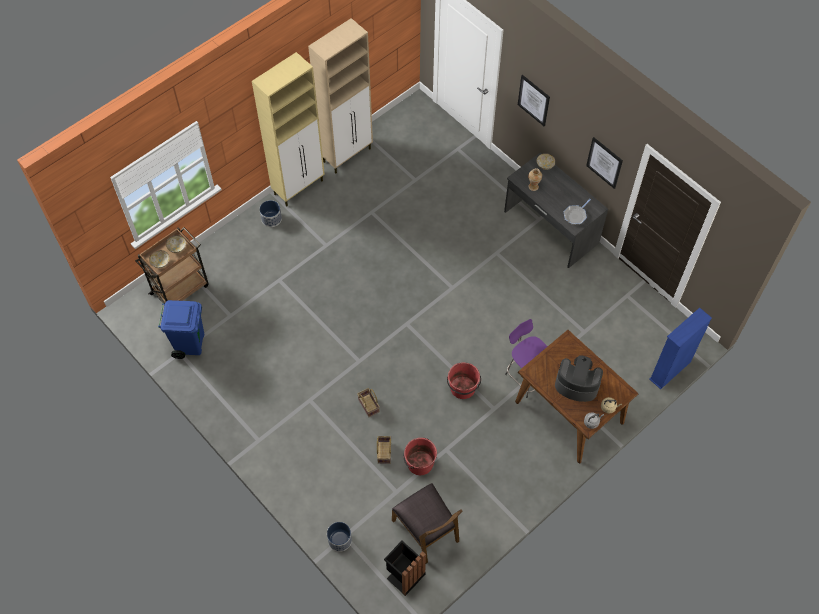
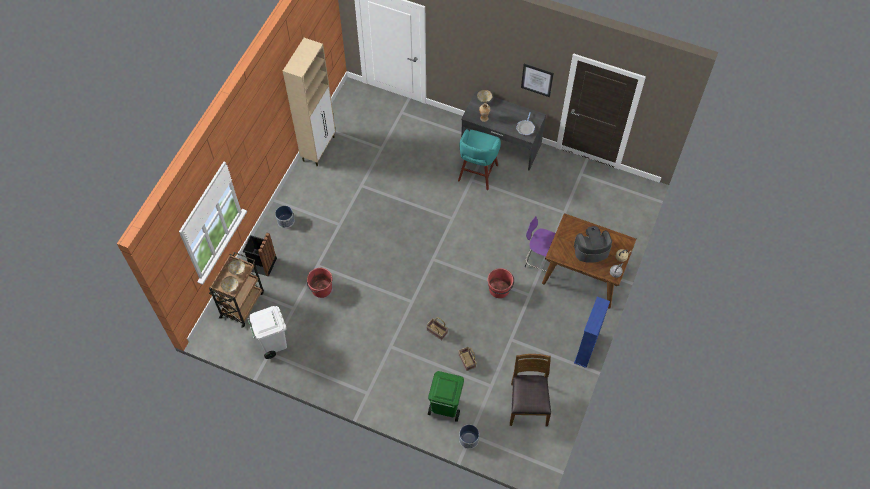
camera: 25 degrees left, 0 degrees up
blue trash can [158,300,204,359] -> white trash can [247,306,287,359]
beige cabinet [252,52,325,206] -> none
black trash can [384,541,426,596] -> black trash can moved to [243,233,277,276]
brown chair [392,483,462,563] -> brown chair turned 120 degrees counterclockwise [510,354,551,426]
red bucket [403,438,437,475] -> red bucket moved to [307,268,333,298]
picture [518,75,550,126] -> none
blue bookcase [649,308,712,389] -> blue bookcase moved to [574,297,610,368]
none -> green trash can [428,371,464,422]
none -> turquoise stool [458,129,501,190]

